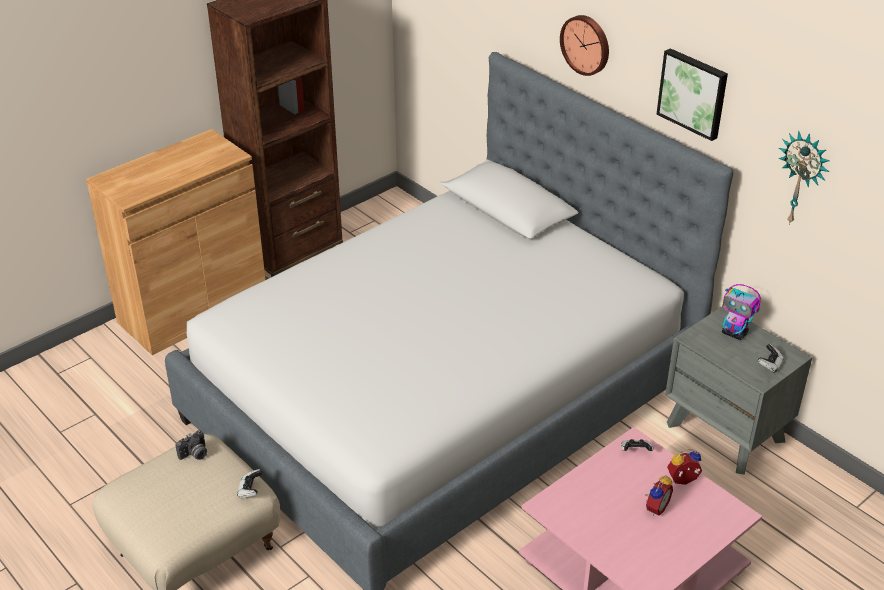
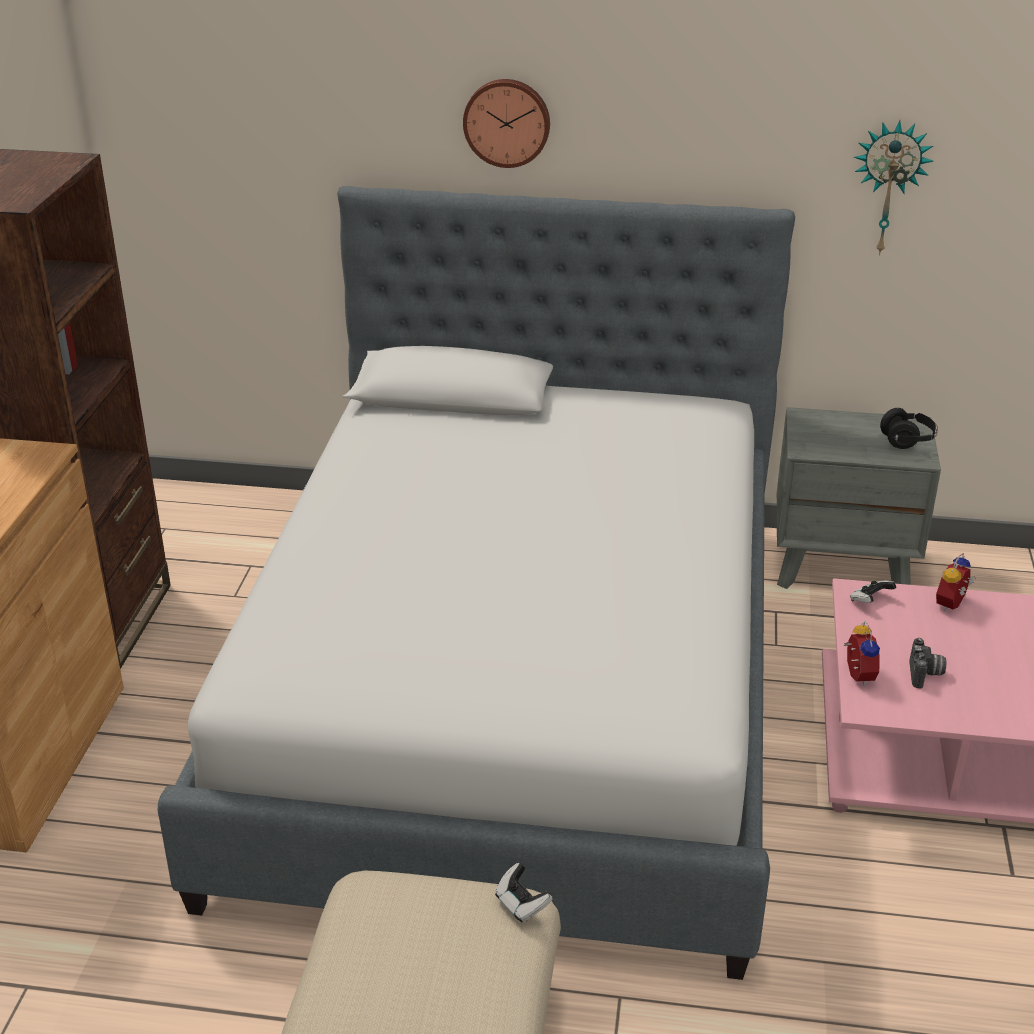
camera: 40 degrees left, 5 degrees down
camera [176,430,207,460] -> camera moved to [909,638,946,689]
alarm clock [645,475,673,516] -> alarm clock moved to [843,621,880,686]
picture [657,48,728,141] -> none
toy robot [722,284,761,340] -> none
game controller [758,344,784,372] -> black headphones [880,408,938,449]

